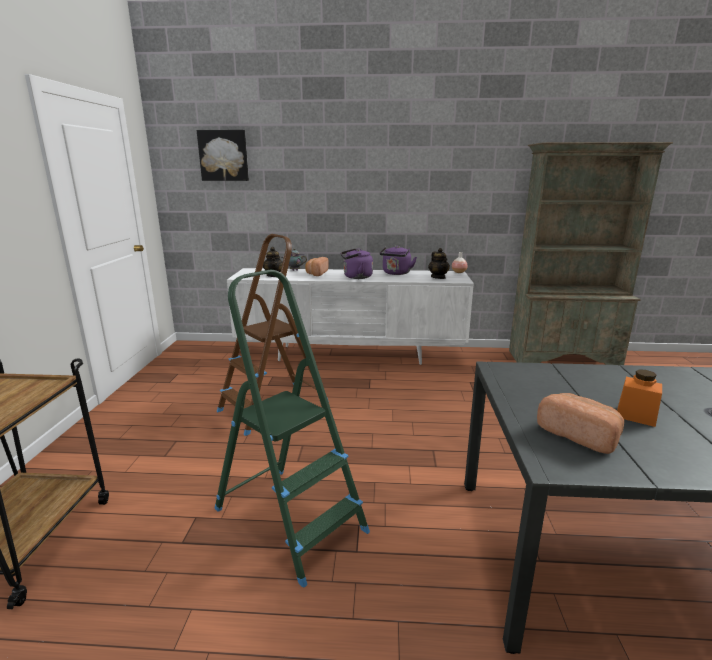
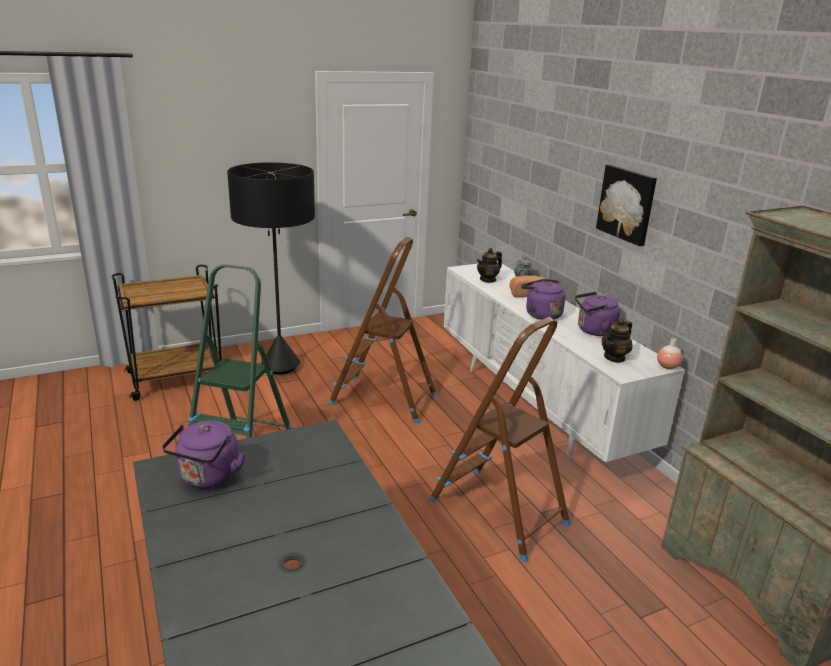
camera: 60 degrees right, 5 degrees up
picture [197,130,249,181] -> picture moved to [596,165,657,246]
bread [537,393,624,454] -> purple kettle [162,421,246,488]
orange jar [617,369,662,427] -> none
none -> black floor lamp [227,162,315,375]
none -> brown step ladder [429,317,570,562]

